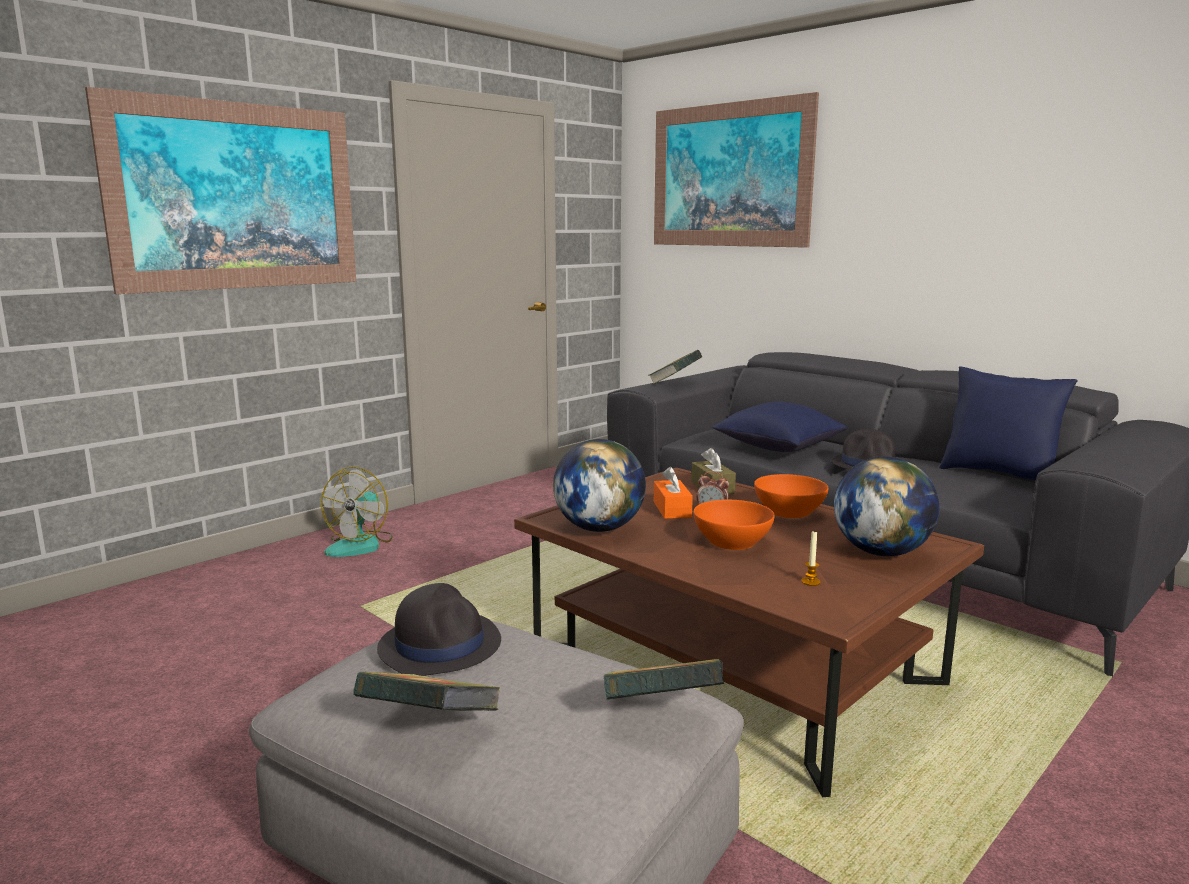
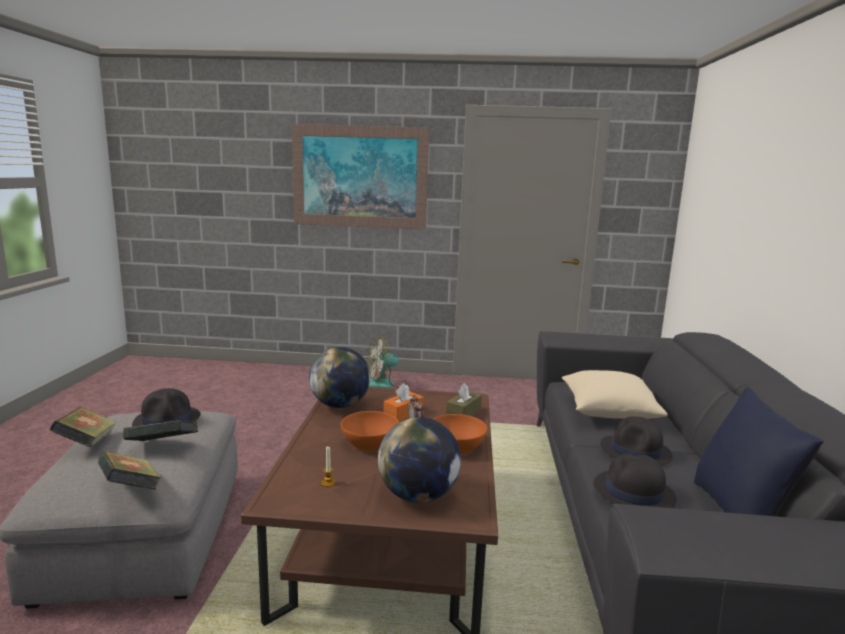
camera: 50 degrees right, 0 degrees up
book [648,350,702,385] -> book moved to [123,420,198,441]
picture [654,92,819,248] -> none
blue pillow [712,402,847,452] -> beige pillow [562,370,668,419]
none -> black hat [593,454,677,508]

